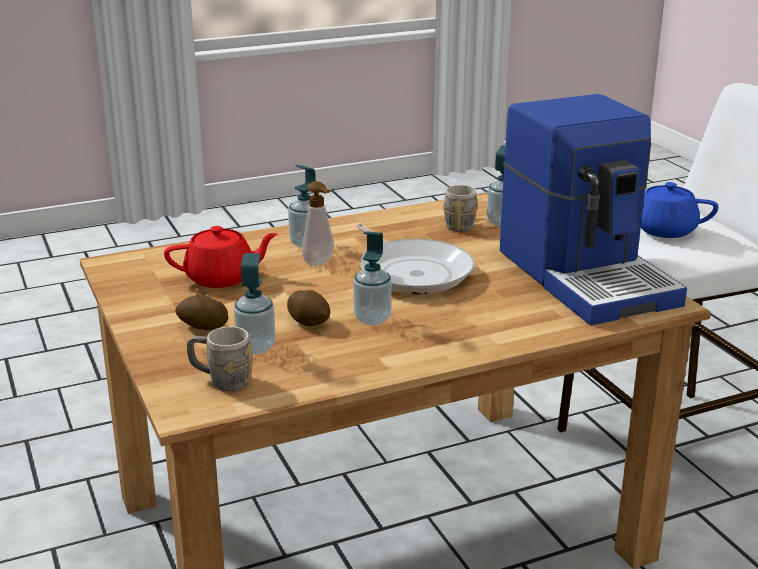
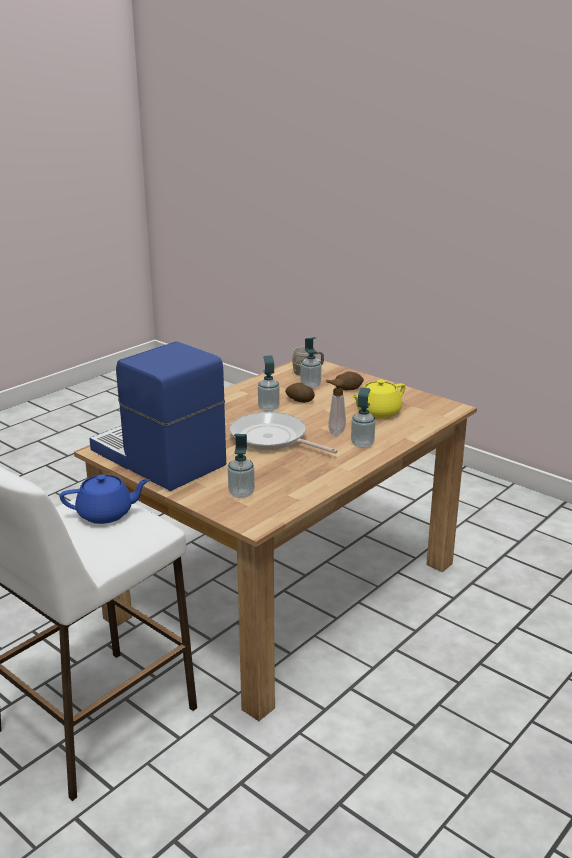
camera: 155 degrees right, 0 degrees up
red teapot [164,226,278,288] -> yellow teapot [351,379,405,418]
grey mug [443,185,477,232] -> none

